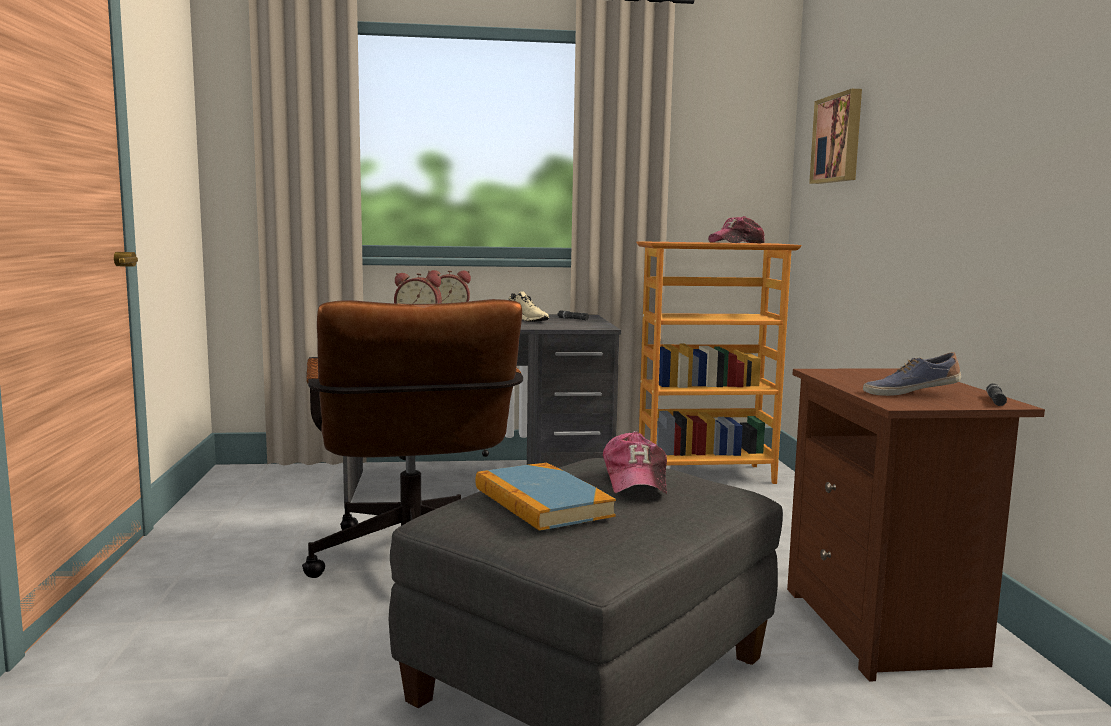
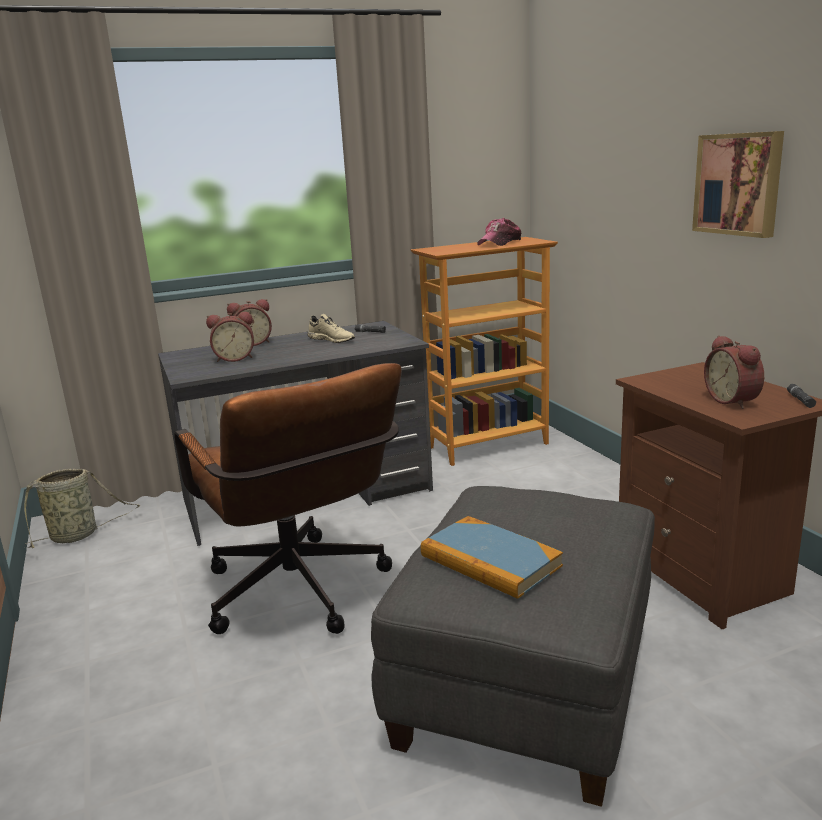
camera: 15 degrees left, 10 degrees up
cap [603,431,667,494] -> none
picture [809,89,862,184] -> picture moved to [692,131,784,238]
shoe [863,352,961,396] -> alarm clock [704,335,764,409]
none -> basket [24,469,141,548]

